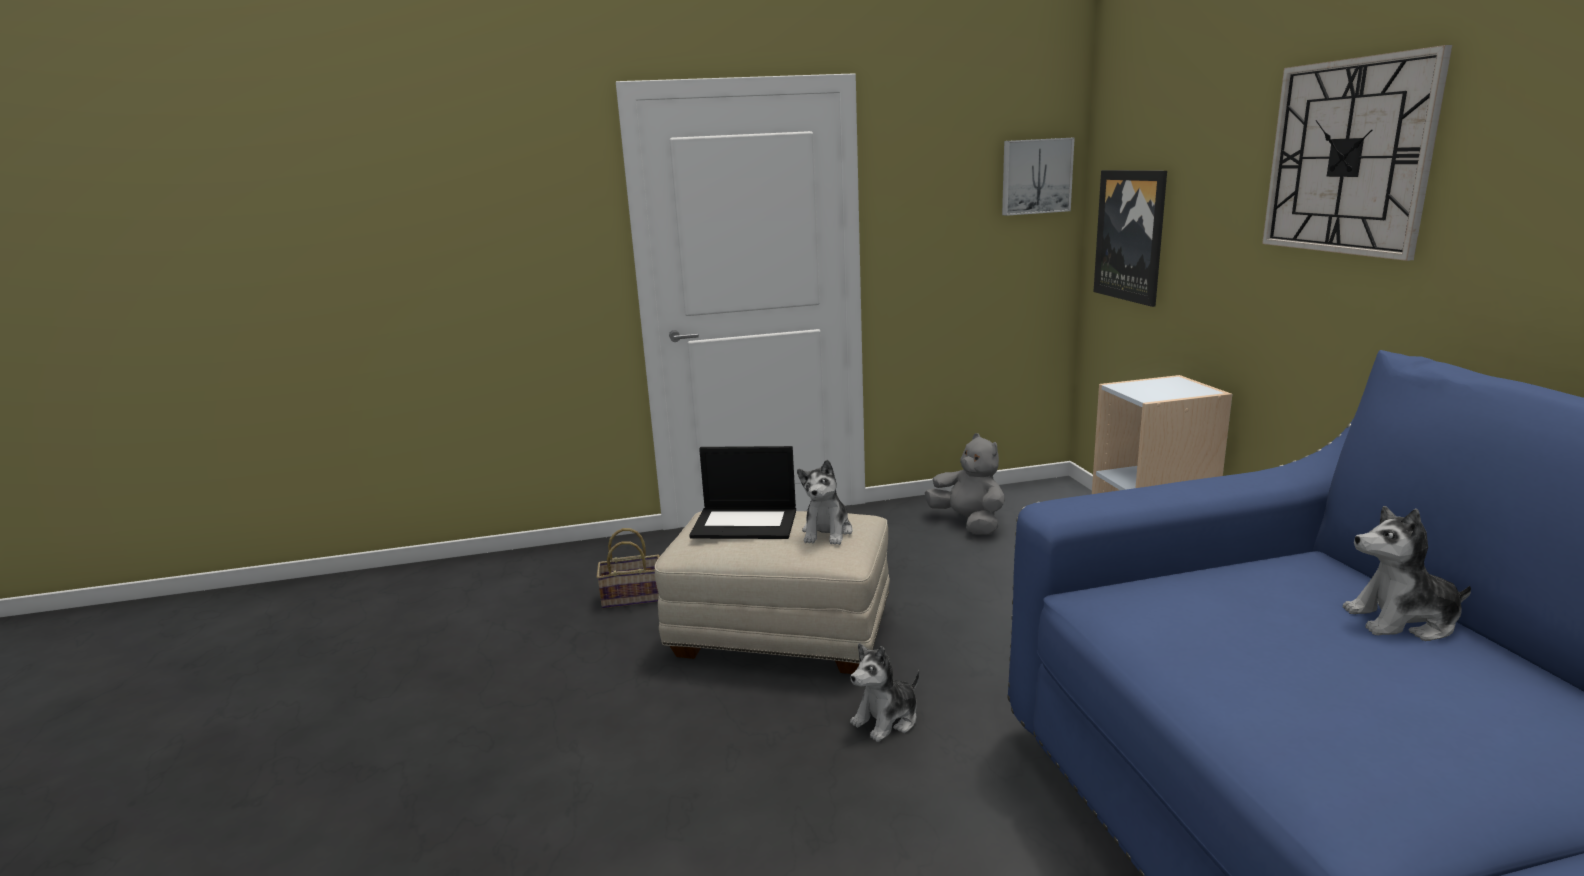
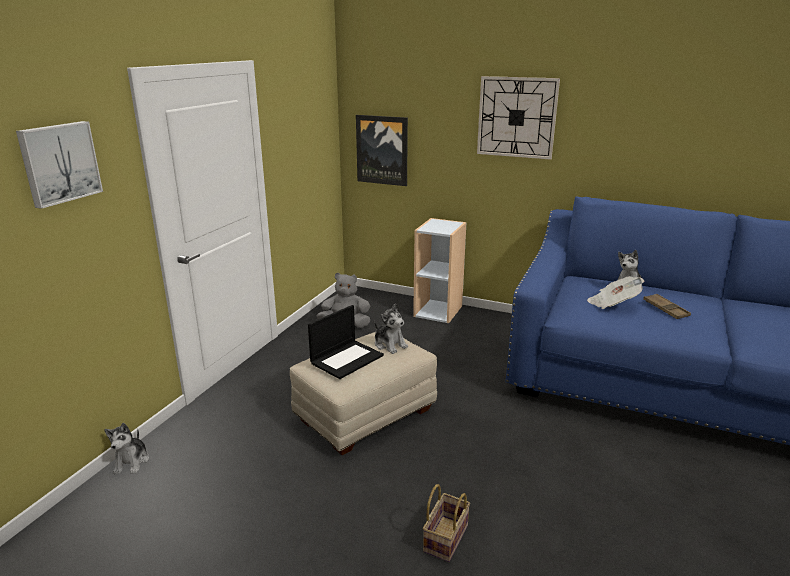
camera: 55 degrees left, 5 degrees up
basket [596,528,660,608] -> basket moved to [423,484,470,562]
plush toy [850,643,919,742] -> plush toy moved to [104,423,149,474]
picture [1002,137,1075,216] -> picture moved to [16,121,103,209]
none -> newspaper [587,276,645,309]
none -> brown tray [643,294,691,319]

